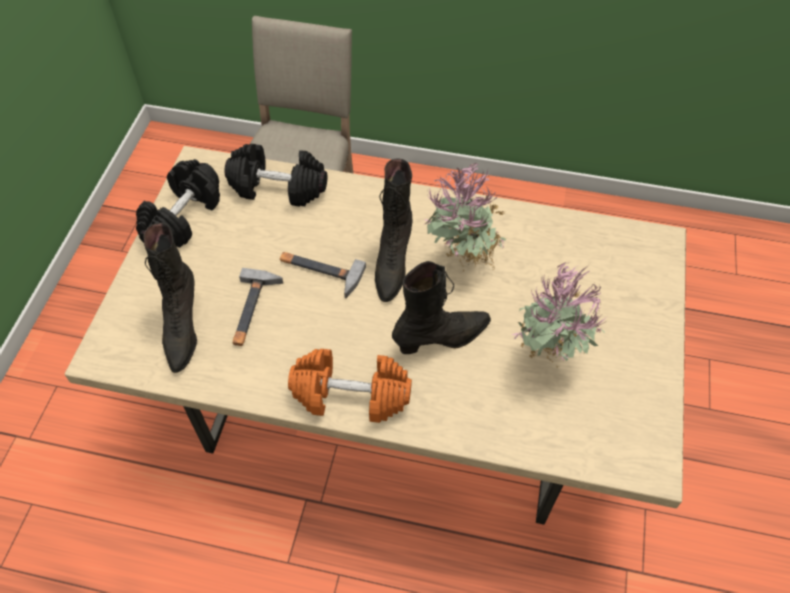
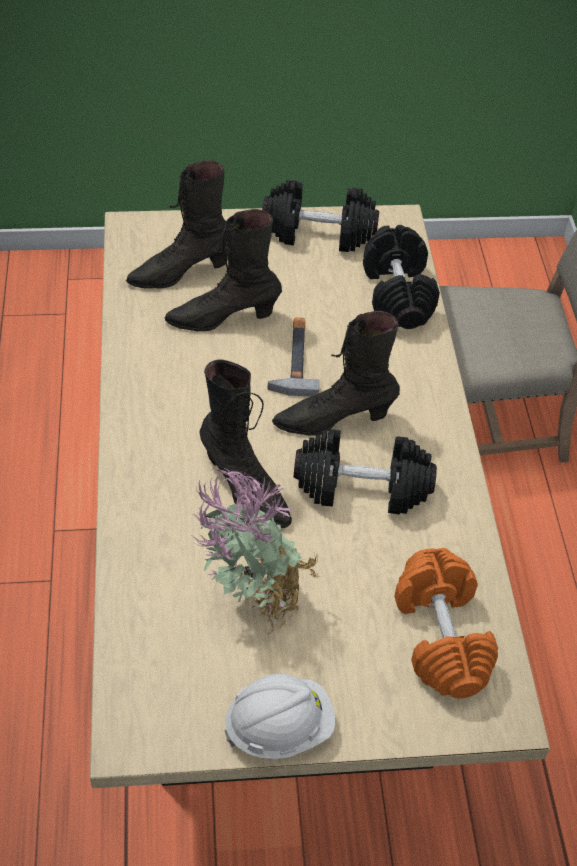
camera: 70 degrees right, 5 degrees down
hammer [233,268,283,346] -> black boot [165,209,282,332]
orange dumbbell [288,349,412,423] -> orange dumbbell moved to [394,548,498,699]
potted plant [423,163,506,272] -> black dumbbell [294,429,437,514]
none -> white hard hat [224,673,335,759]

